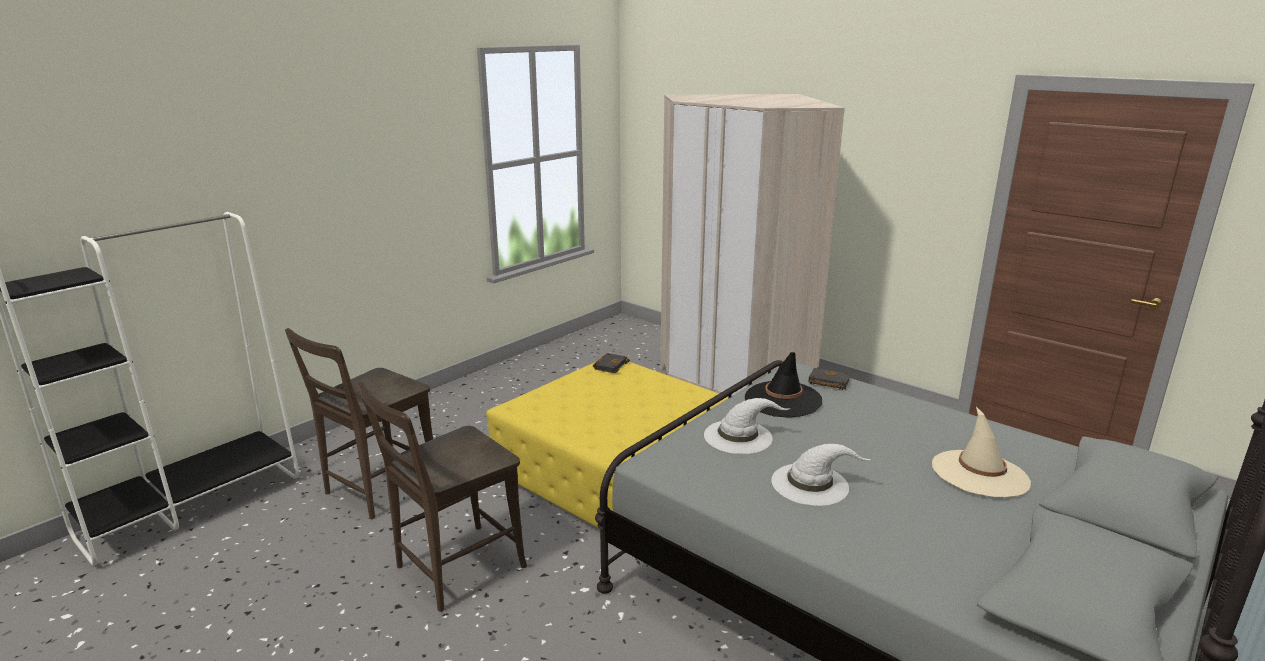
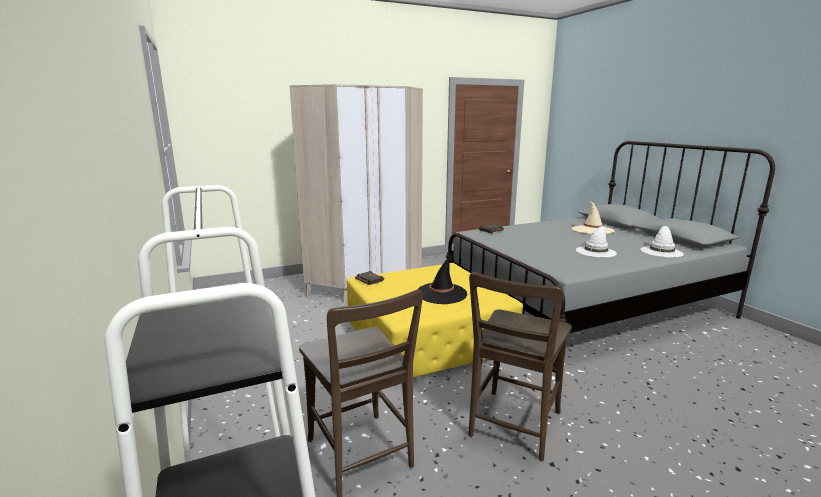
camera: 65 degrees left, 5 degrees down
brown chair [357,381,527,612] -> brown chair turned 45 degrees clockwise [468,272,572,461]
white hat [704,398,789,454] -> white hat moved to [641,226,684,258]
black hat [745,352,822,418] -> black hat moved to [417,258,467,304]

